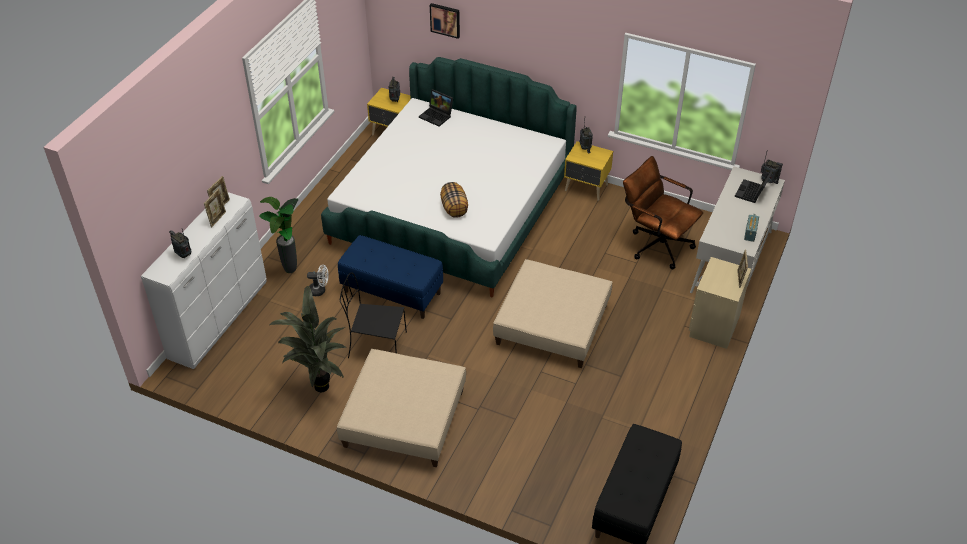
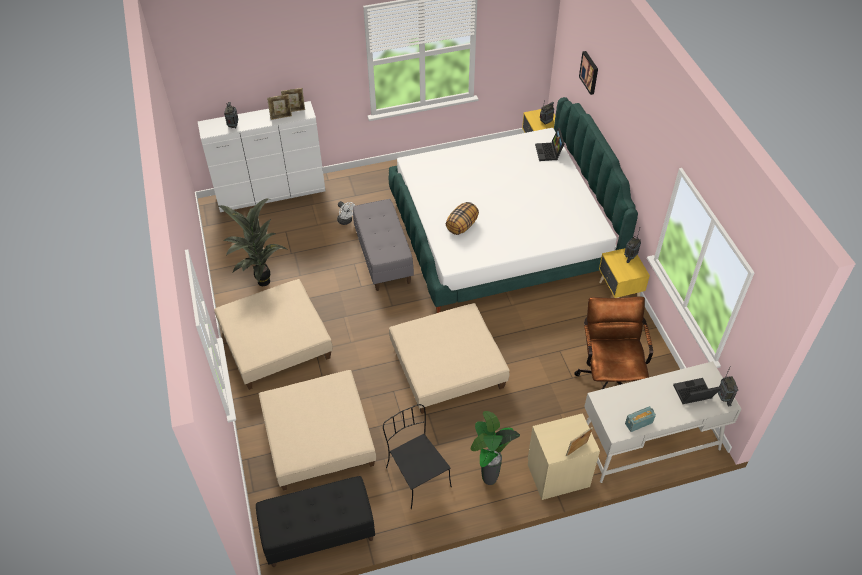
camera: 50 degrees right, 5 degrees up
potted plant [259,197,299,273] -> potted plant moved to [471,411,520,485]
blue bench [338,235,443,319] -> grey bench [353,199,414,291]
black chair [340,272,407,359] -> black chair moved to [383,404,452,509]
none -> beige ottoman [259,370,376,491]

